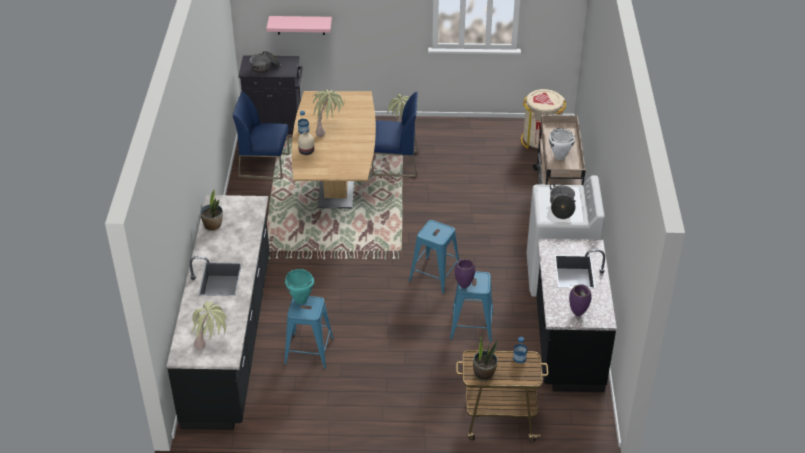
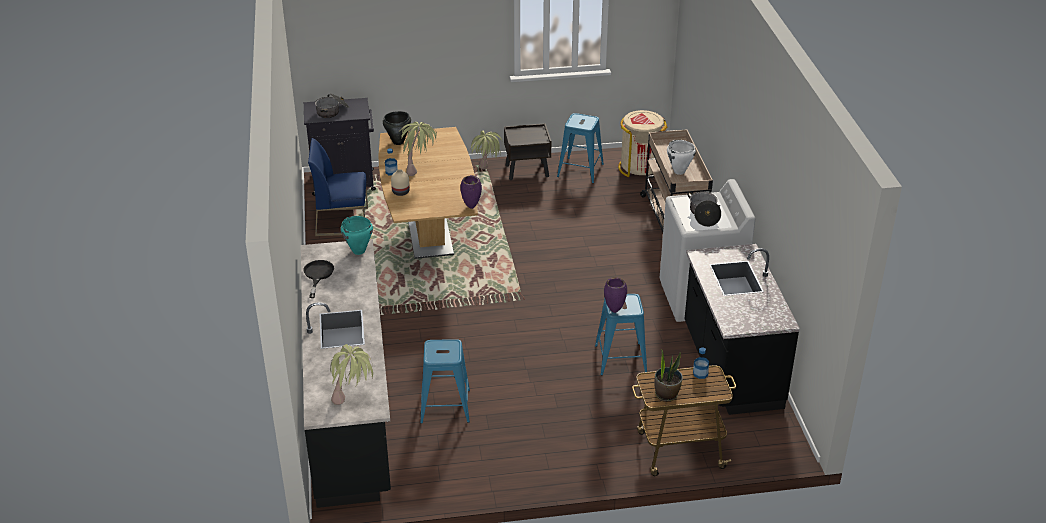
camera: 10 degrees left, 5 degrees down
potted plant [200,189,223,231] -> black frying pan [303,260,334,298]
pink shelf [266,16,332,35] -> none
turquoise cooking pot [285,269,314,304] -> turquoise cooking pot moved to [341,216,373,255]
blue chair [372,92,418,177] -> none
blue stool [409,220,459,294] -> blue stool moved to [557,113,604,183]
purple vase [569,284,592,316] -> purple vase moved to [460,175,482,209]
none -> black cooking pot [383,111,411,145]
none -> brown nightstand [504,123,551,180]

